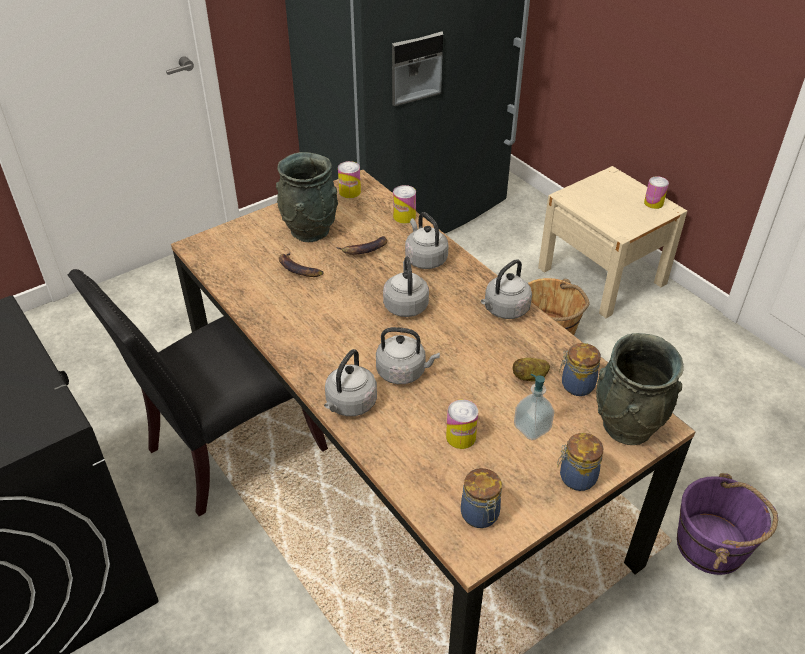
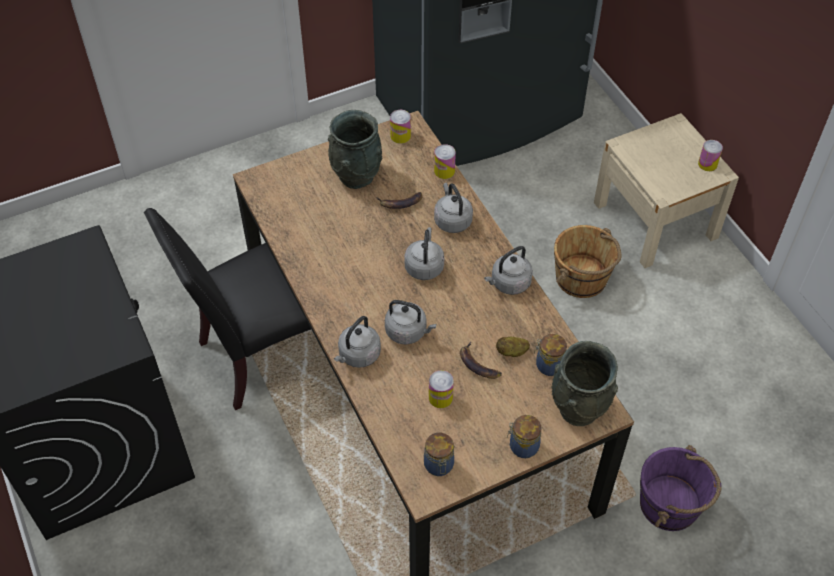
camera: 10 degrees right, 10 degrees up
banana [279,252,324,277] -> banana moved to [460,341,502,379]
soap dispenser [514,374,554,440] -> none

